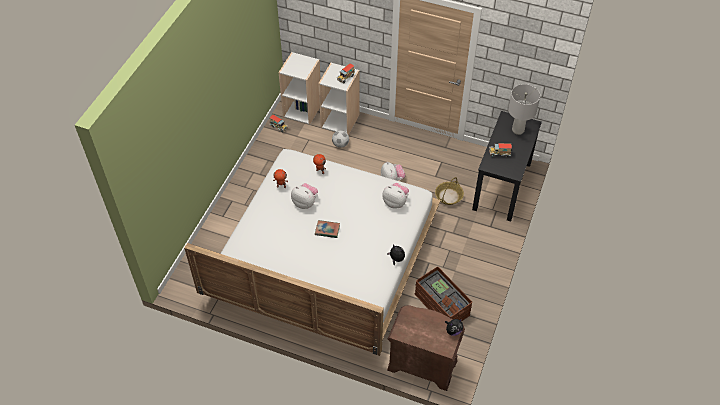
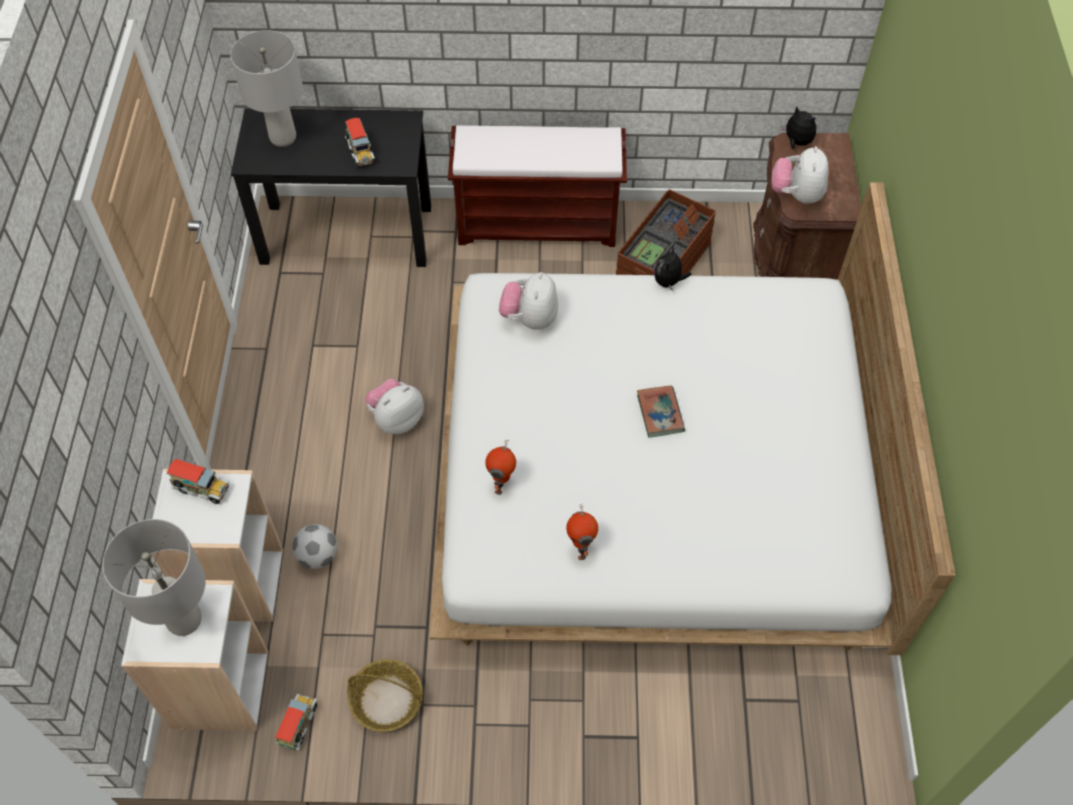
camera: 110 degrees left, 5 degrees up
plush toy [291,183,318,209] -> plush toy moved to [771,146,829,204]
basket [435,177,464,205] -> basket moved to [347,659,423,732]
none -> grey table lamp [102,519,206,636]
none -> brown bench [448,125,627,247]

